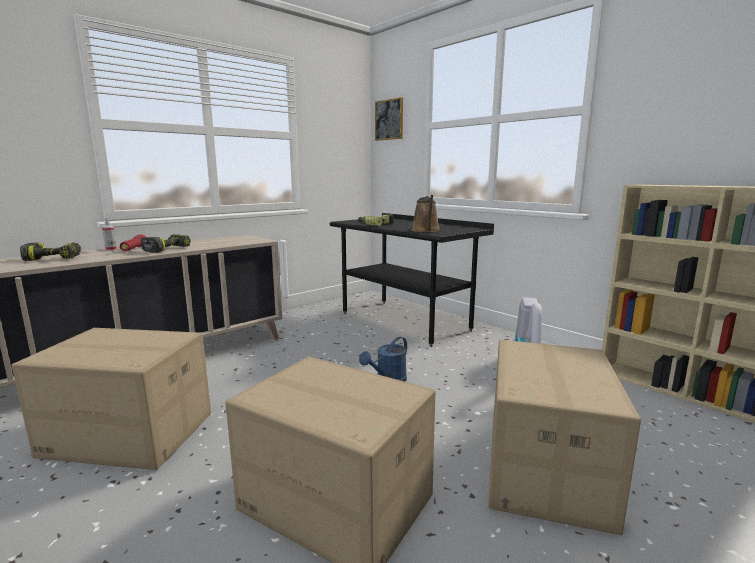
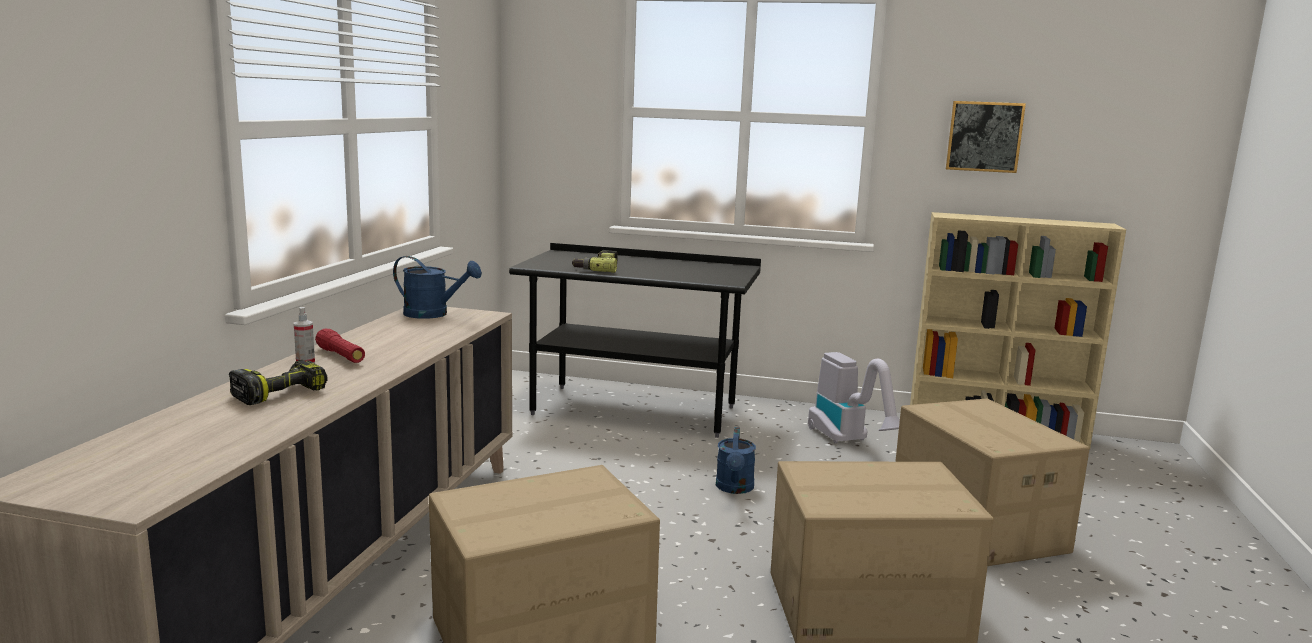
camera: 35 degrees left, 0 degrees up
power drill [141,234,191,253] -> none
picture [375,97,403,141] -> picture moved to [946,101,1026,173]
brown watering can [411,195,440,232] -> none
none -> blue watering can [393,256,482,319]

